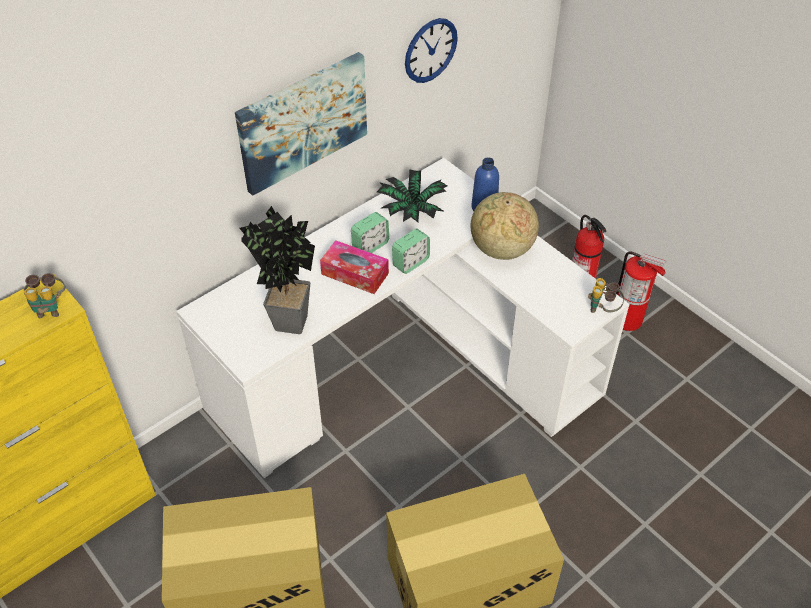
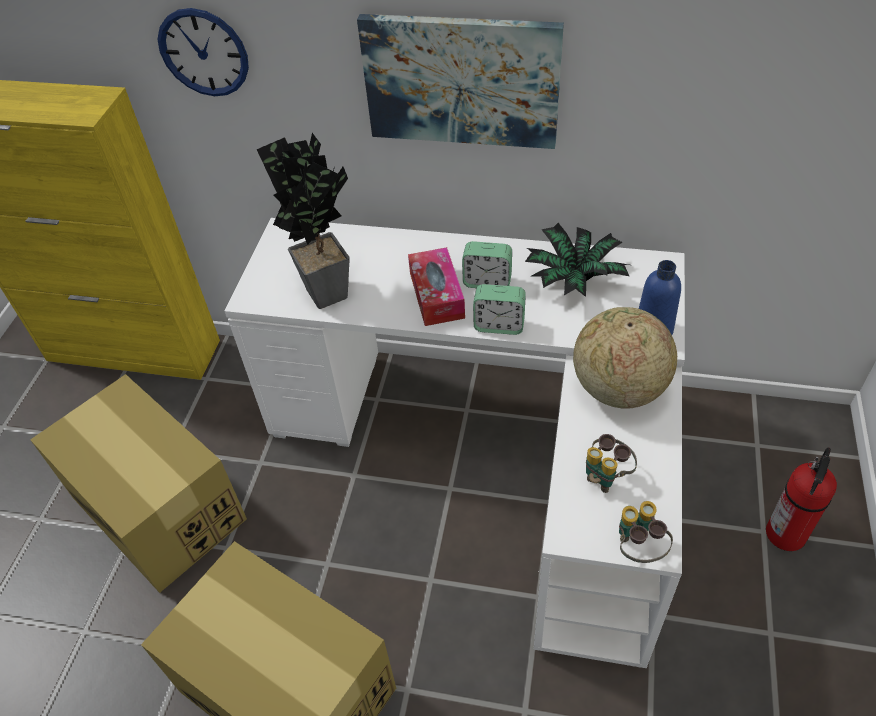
camera: 55 degrees right, 0 degrees up
binoculars [24,273,66,318] -> binoculars moved to [586,434,637,493]
wall clock [405,18,458,83] -> wall clock moved to [157,8,249,96]
fire extinguisher [616,251,666,331] -> none

